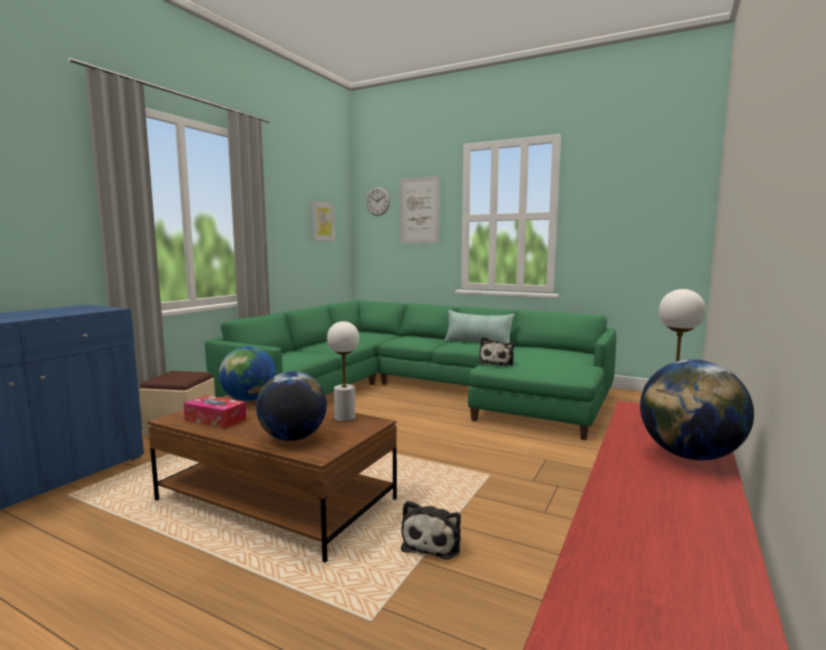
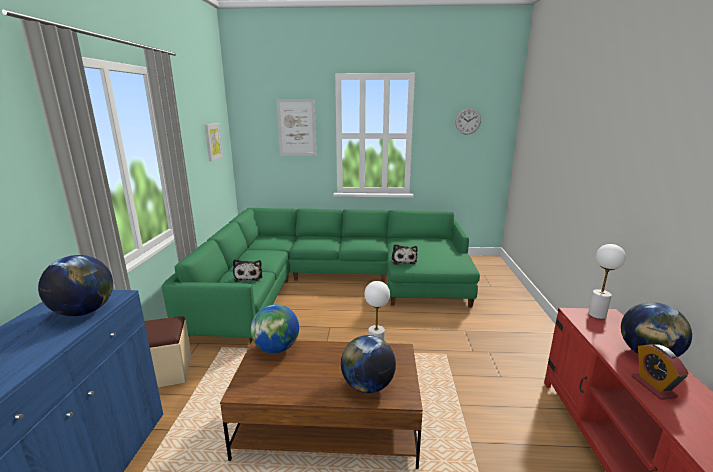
camera: 25 degrees left, 10 degrees up
tissue box [184,395,246,429] -> none
wall clock [366,187,390,216] -> wall clock moved to [455,108,481,134]
plush toy [401,500,461,560] -> plush toy moved to [233,259,263,282]
pillow [444,310,515,344] -> none
none -> globe [38,255,113,316]
none -> alarm clock [631,344,689,400]

